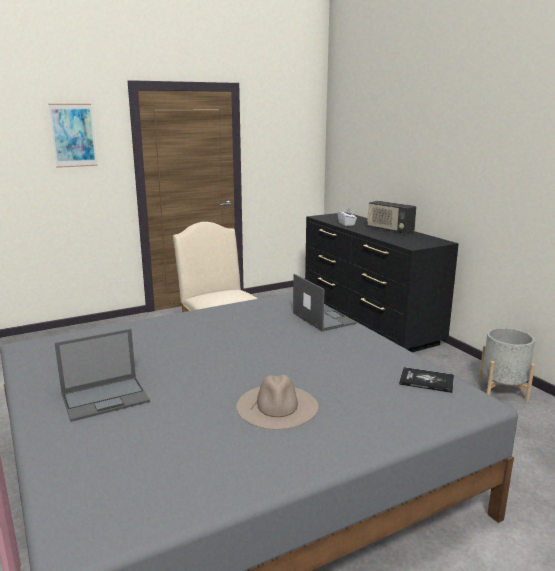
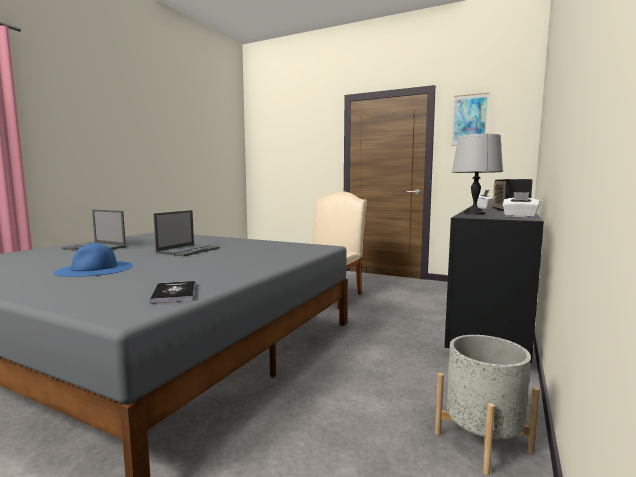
camera: 55 degrees right, 10 degrees down
picture [48,104,98,168] -> picture moved to [452,93,489,146]
beige hat [237,375,318,429] -> blue hat [54,243,133,277]
laptop [293,274,357,331] -> laptop moved to [153,210,220,256]
none -> grey table lamp [452,134,503,215]
none -> white tissue box [503,192,539,218]

